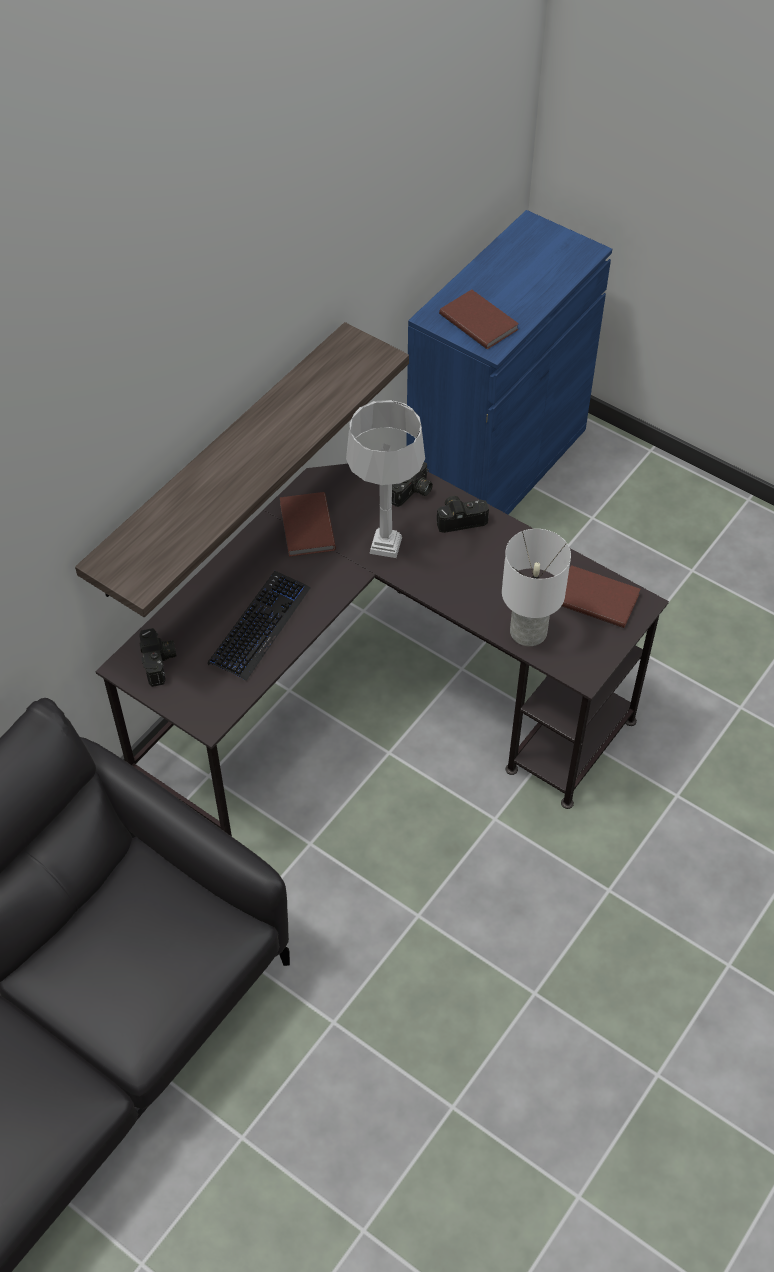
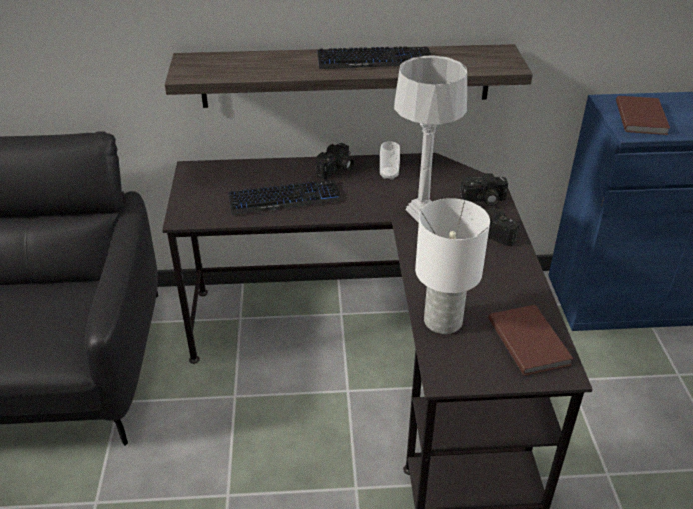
camera: 50 degrees right, 15 degrees down
camera [139,628,176,687] -> camera moved to [316,143,354,179]
brown book [280,492,336,557] -> cup [380,142,400,180]
none -> keyboard [317,46,431,69]

